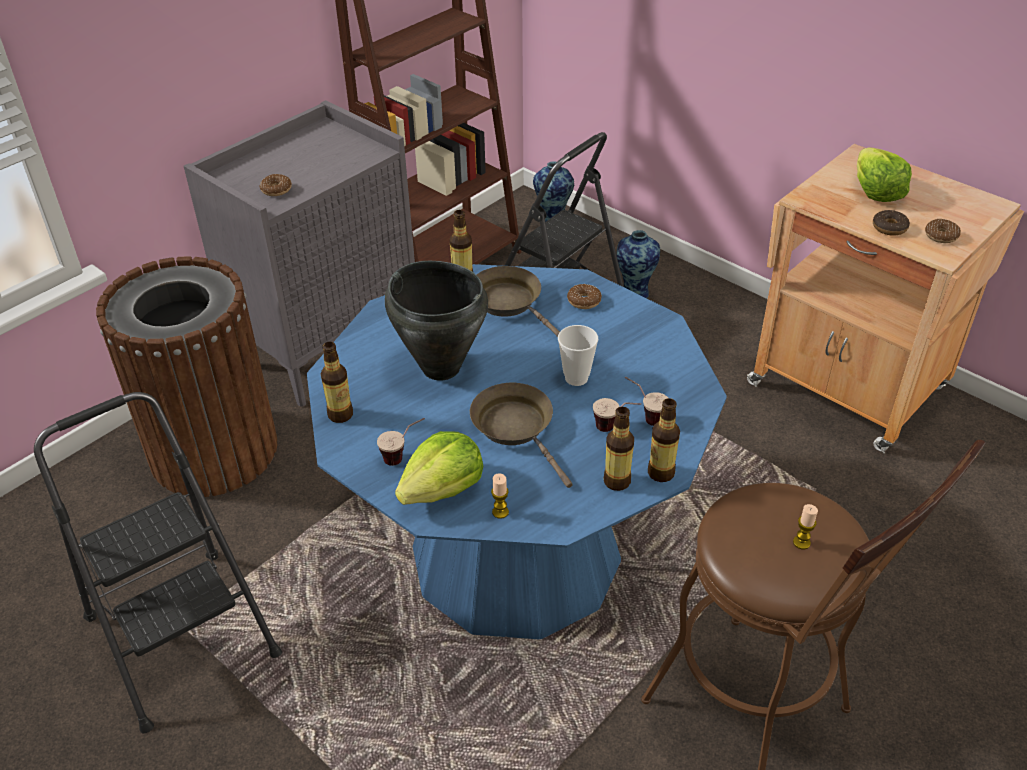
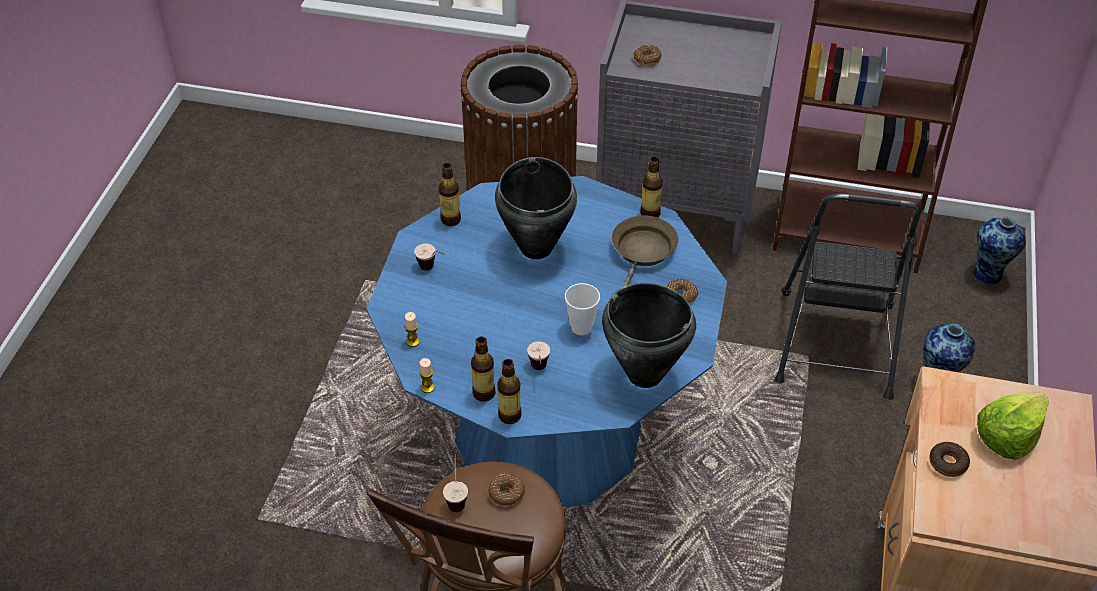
camera: 60 degrees right, 5 degrees up
black step ladder [34,392,282,734] -> none
lettuce [395,431,483,505] -> none
brown frying pan [470,383,573,488] -> none
cup [625,376,668,426] -> cup moved to [443,454,468,512]
candle [793,504,818,549] -> candle moved to [419,358,434,393]
donut [925,219,961,243] -> donut moved to [488,474,525,506]
none -> black cooking pot [602,283,696,388]

